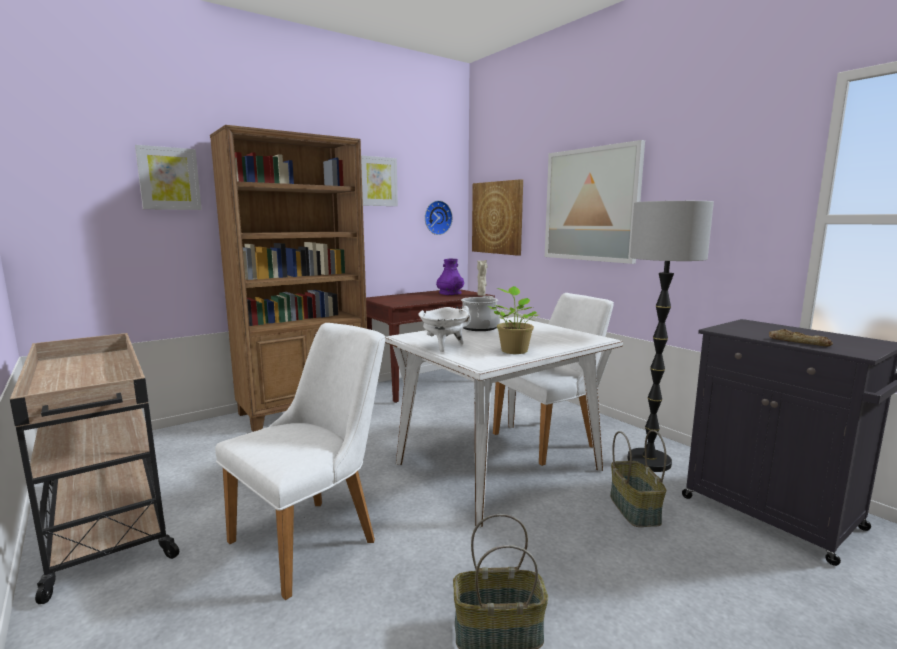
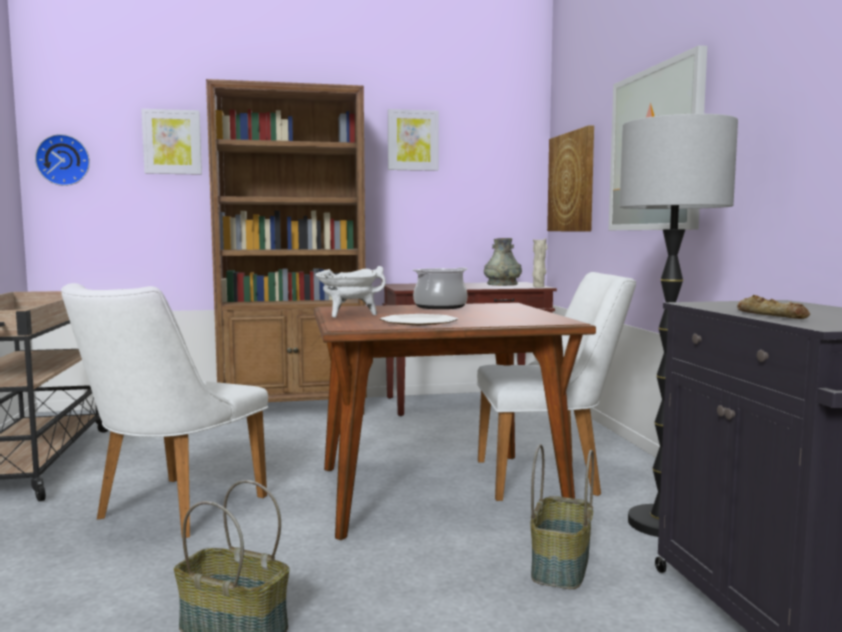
camera: 25 degrees right, 5 degrees down
white chair [215,323,385,600] -> white chair turned 135 degrees clockwise [61,283,268,538]
white dining table [385,317,623,527] -> brown dining table [314,303,596,540]
wall clock [425,200,453,235] -> wall clock moved to [35,134,90,186]
purple vase [436,259,464,295] -> grey vase [484,238,522,286]
potted plant [488,286,538,354] -> plate [380,314,458,325]

